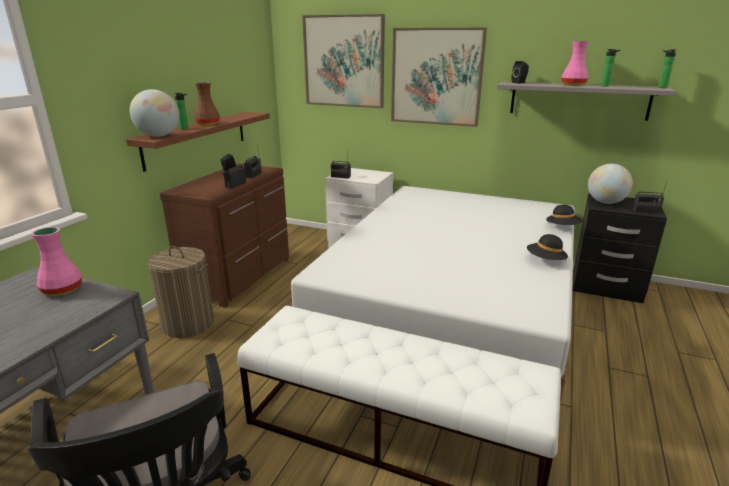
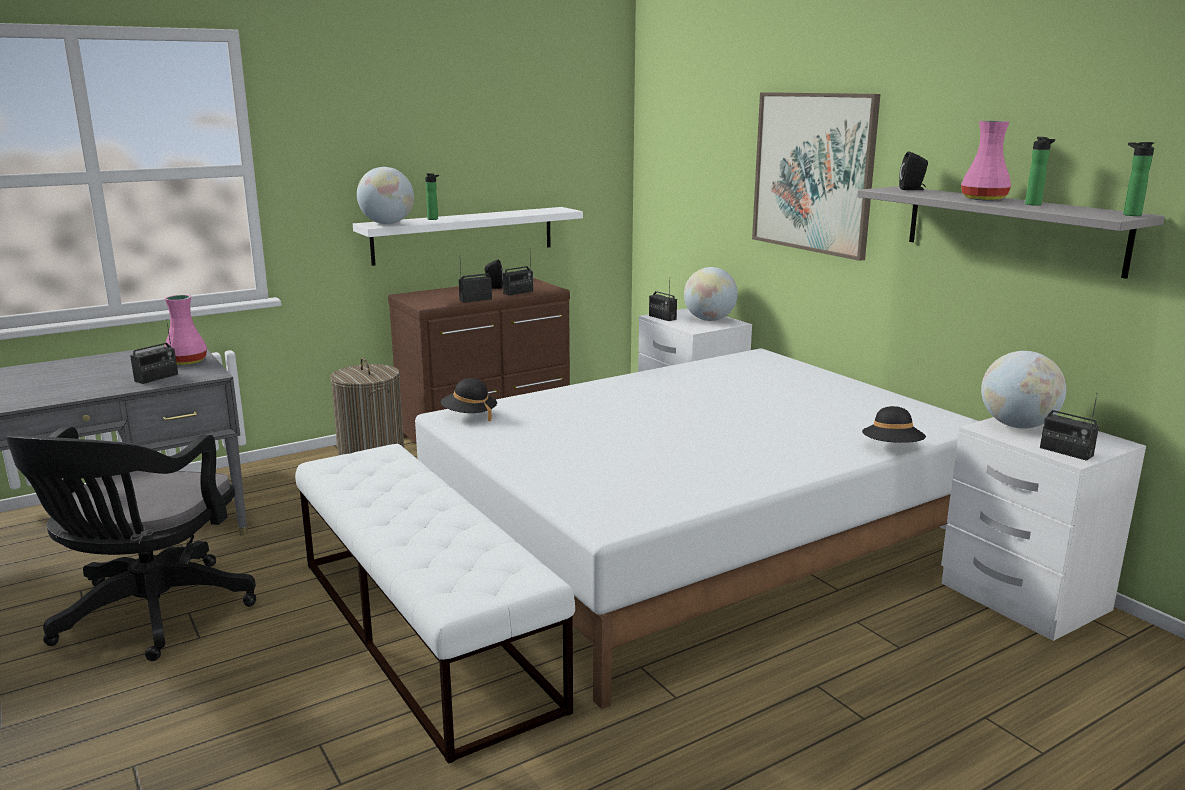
camera: 35 degrees right, 5 degrees down
brown shelf [126,112,270,172] -> white shelf [353,207,583,266]
brown vase [195,82,220,125] -> none
picture [302,14,385,108] -> none
black hat [527,234,568,261] -> black hat moved to [441,378,497,421]
black nightstand [573,193,667,303] -> white nightstand [941,417,1146,641]
none -> radio [130,319,178,384]
none -> globe [684,267,738,321]

